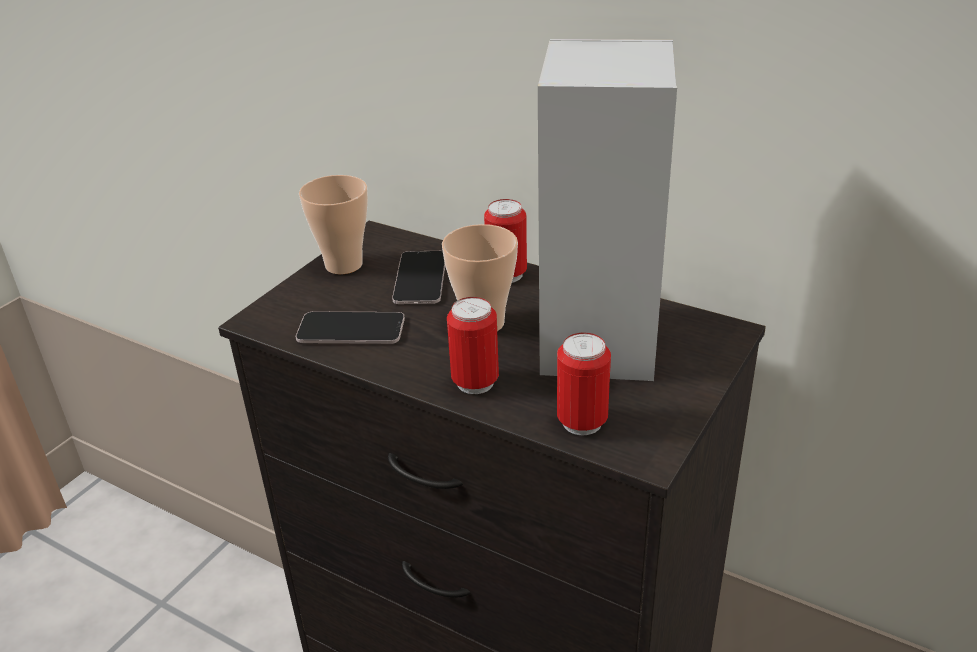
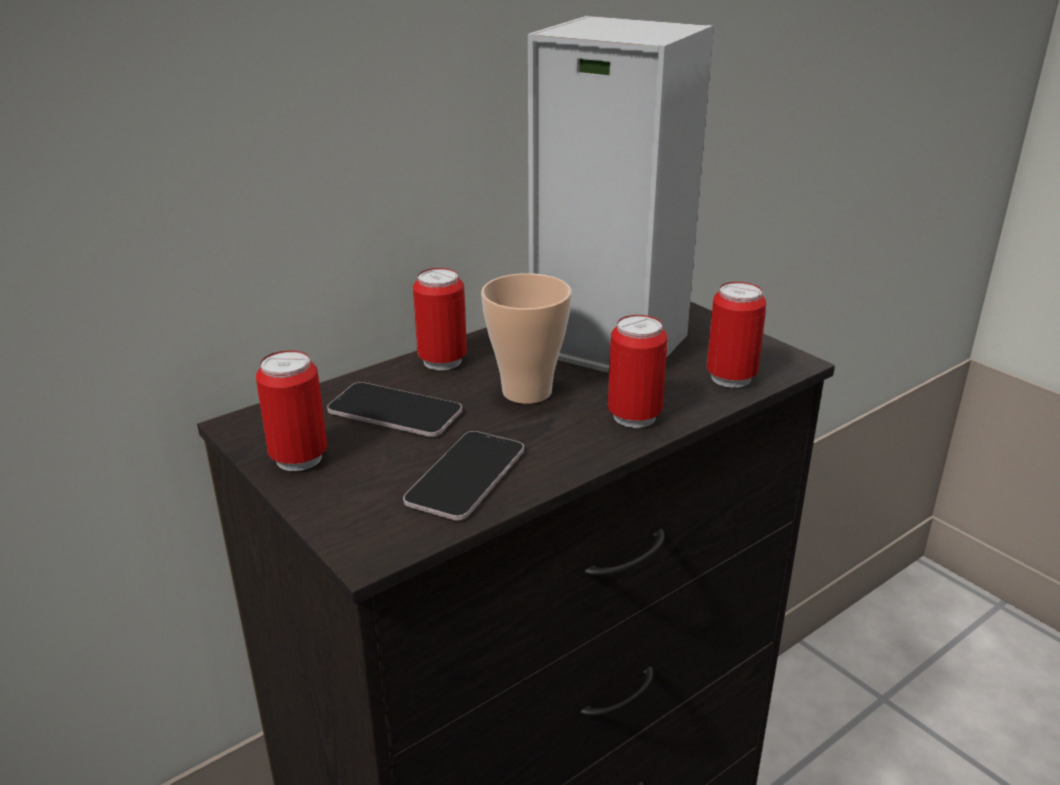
camera: 70 degrees left, 5 degrees down
cup [299,175,368,274] -> can [256,350,327,471]

